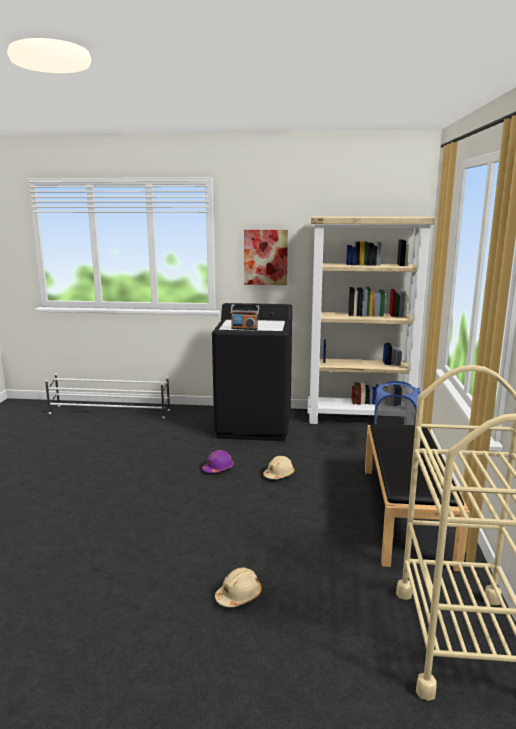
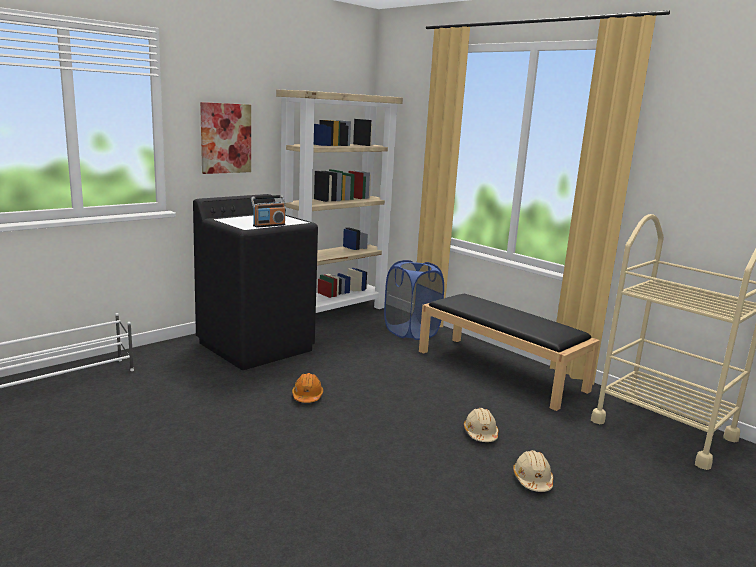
camera: 50 degrees left, 0 degrees up
purple hard hat [202,450,234,473] -> orange hard hat [292,373,323,403]
beige hard hat [263,456,295,479] -> beige hard hat moved to [464,408,498,442]

